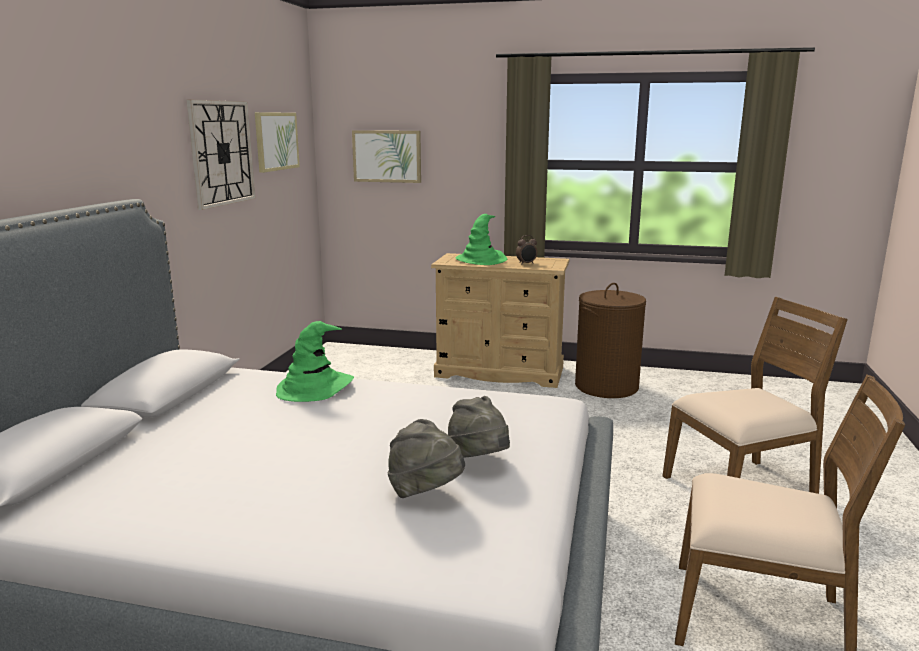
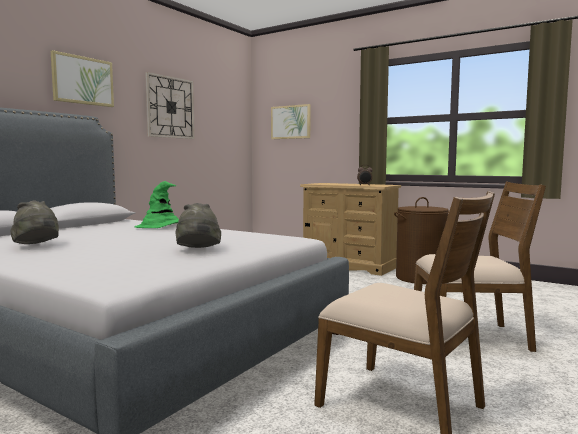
camera: 20 degrees right, 10 degrees down
picture [255,112,300,173] -> picture moved to [51,50,114,107]
grey hat [388,419,465,498] -> grey hat moved to [10,200,59,244]
green hat [455,214,507,265] -> none

